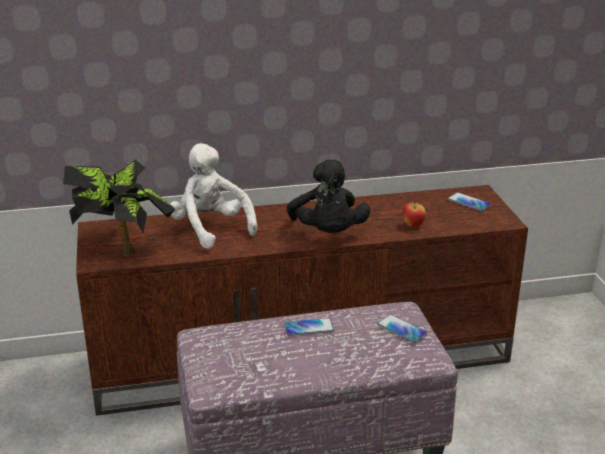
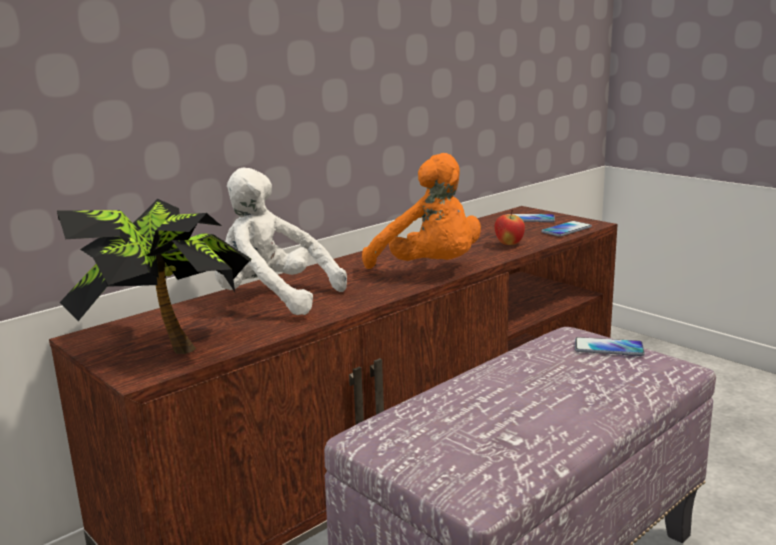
camera: 30 degrees left, 10 degrees down
phone [284,318,334,336] -> phone moved to [541,221,592,236]
black plush toy [287,160,371,233] -> orange plush toy [362,153,481,269]

